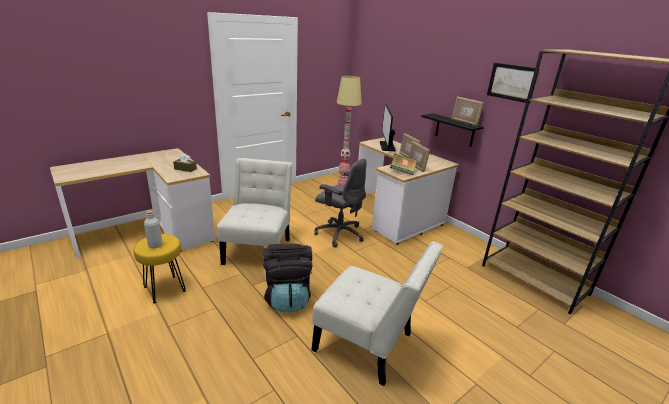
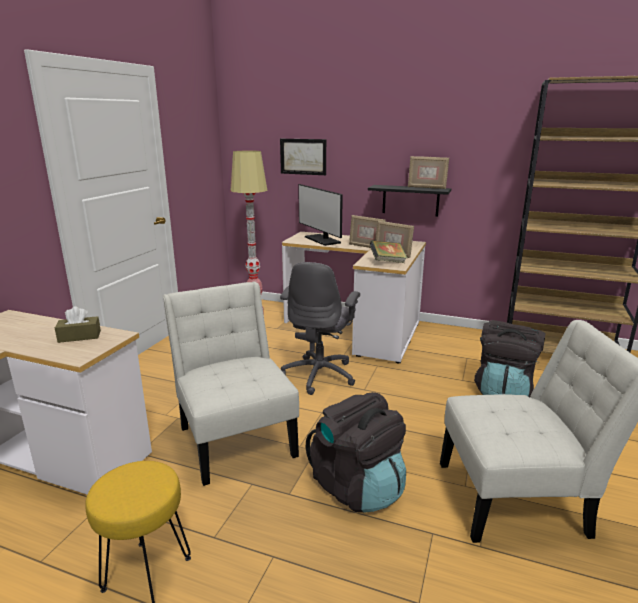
camera: 30 degrees left, 5 degrees down
grey bottle [144,210,163,248] -> none
grey office chair [315,158,367,248] -> grey office chair turned 105 degrees clockwise [280,262,360,395]
picture [487,63,539,104] -> picture moved to [280,139,326,175]
none -> black backpack [474,320,545,397]

